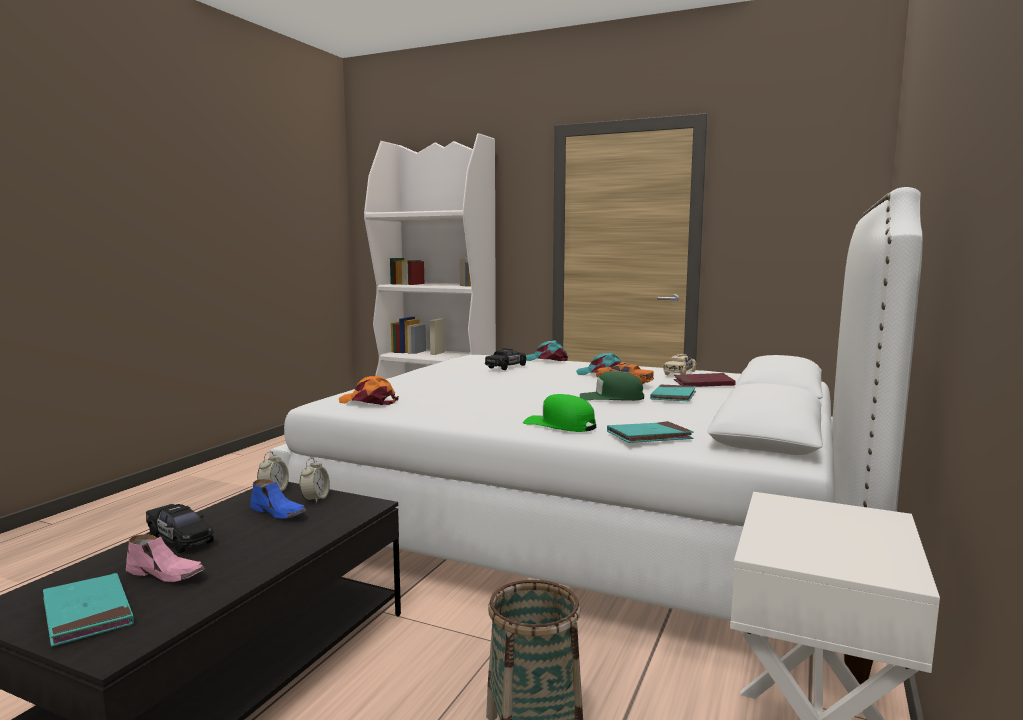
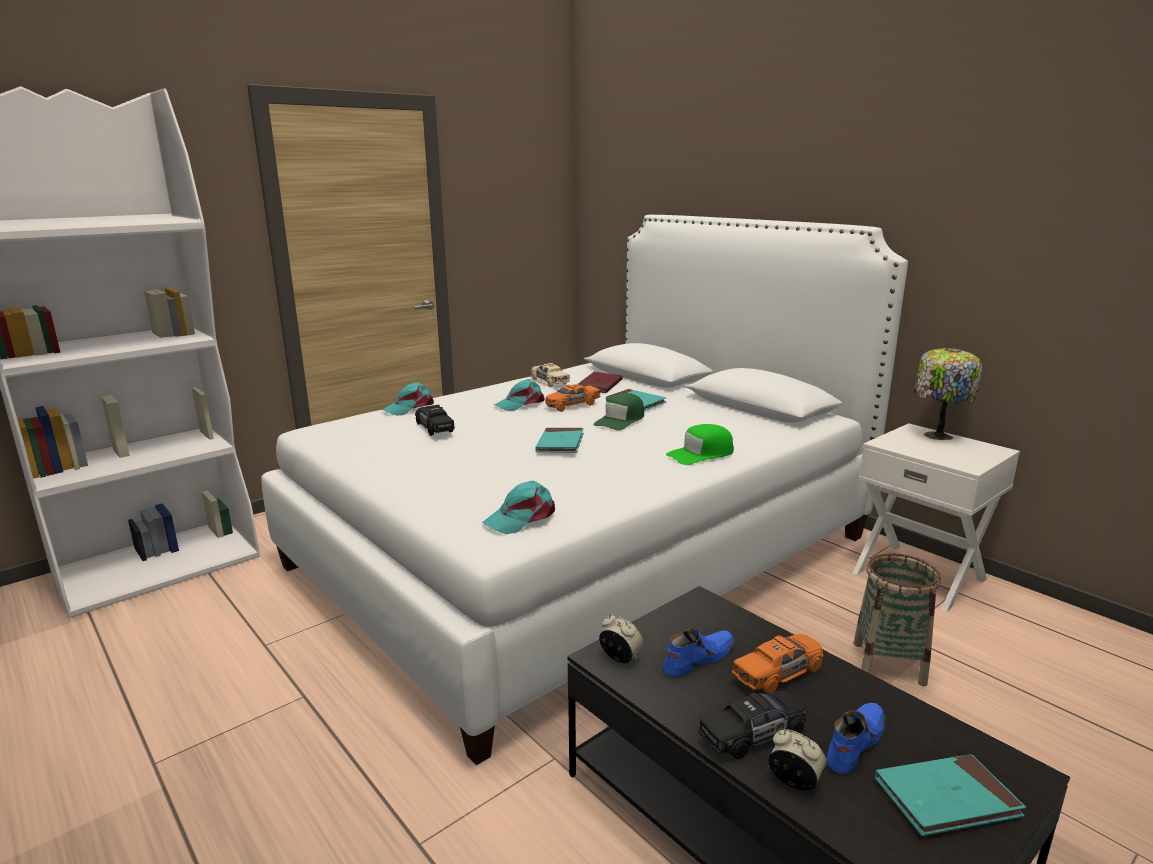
camera: 65 degrees left, 10 degrees up
pink shoe [126,534,205,582] -> blue shoe [826,703,885,774]
alarm clock [299,458,330,503] -> alarm clock moved to [768,729,826,791]
orange cap [339,376,399,405] -> turquoise cap [482,480,555,534]
turquoise book [607,421,694,443] -> turquoise book moved to [535,428,584,453]
none -> orange toy car [732,634,823,694]
none -> table lamp [914,347,982,440]

